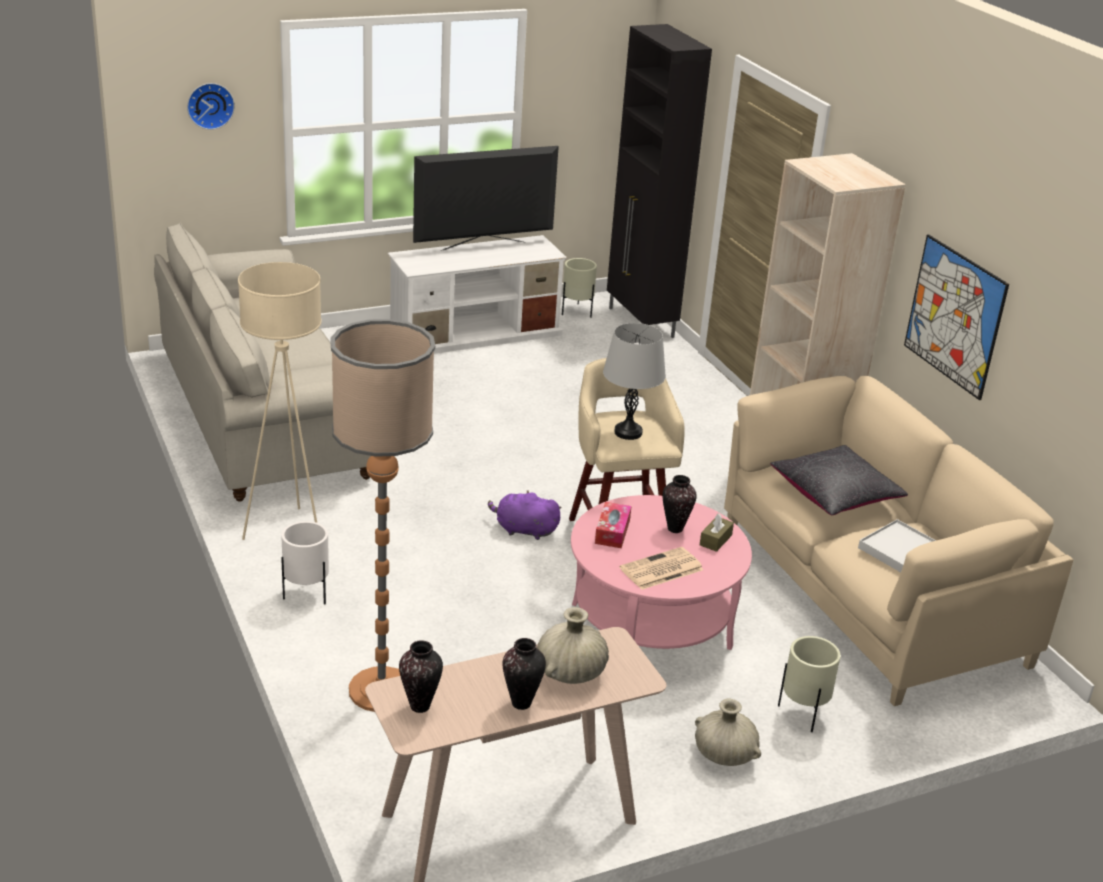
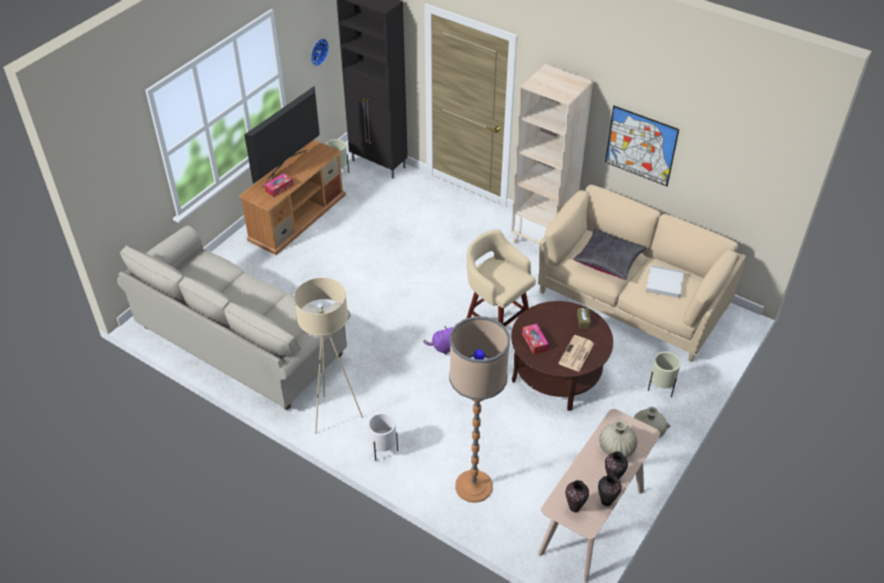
camera: 30 degrees left, 15 degrees up
wall clock [187,83,235,130] -> wall clock moved to [311,38,329,66]
white tv stand [388,235,567,354] -> brown tv stand [238,140,346,255]
pink coffee table [571,495,752,650] -> brown coffee table [511,301,613,411]
grey table lamp [603,323,666,440] -> none
vase [663,475,697,533] -> vase moved to [598,474,622,506]
none -> tissue box [264,173,293,197]

